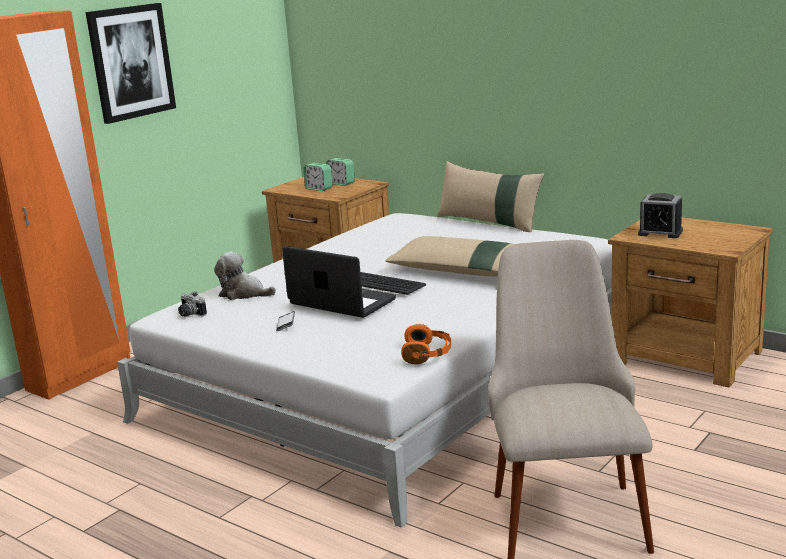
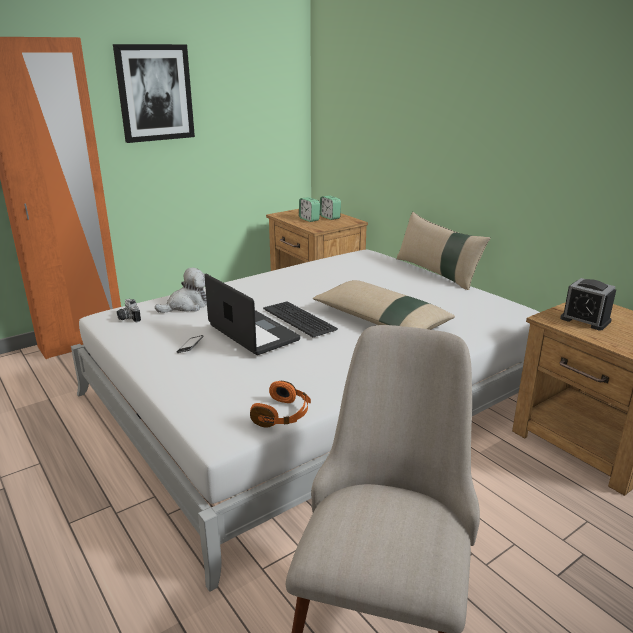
camera: 15 degrees right, 5 degrees up
plush toy [214,251,276,300] -> plush toy turned 105 degrees clockwise [155,268,207,313]

